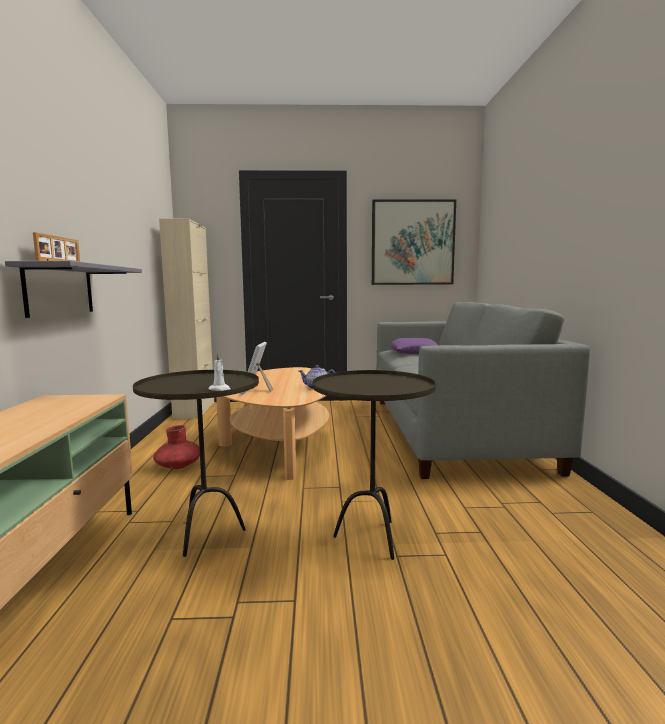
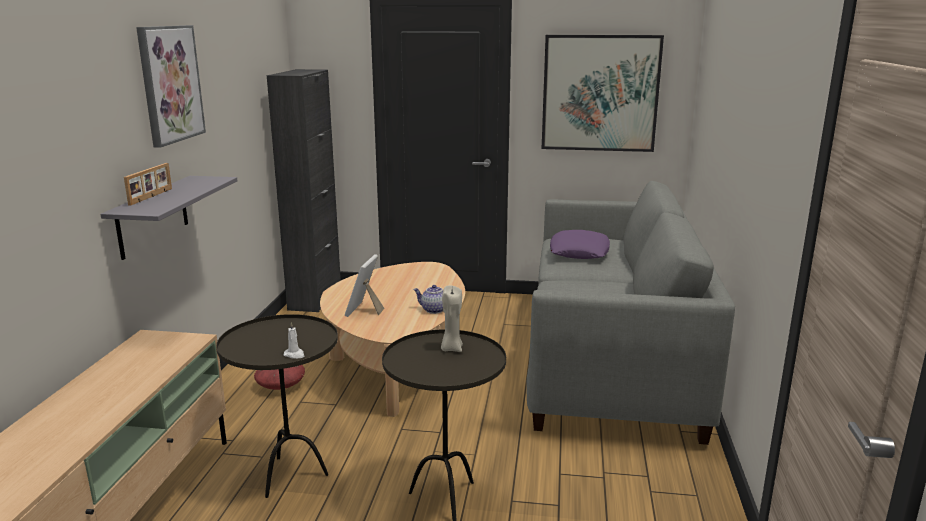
camera: 10 degrees right, 10 degrees up
beige cabinet [159,219,214,419] -> black cabinet [267,69,341,312]
none -> picture [136,25,206,148]
none -> beige candle [441,285,463,352]

